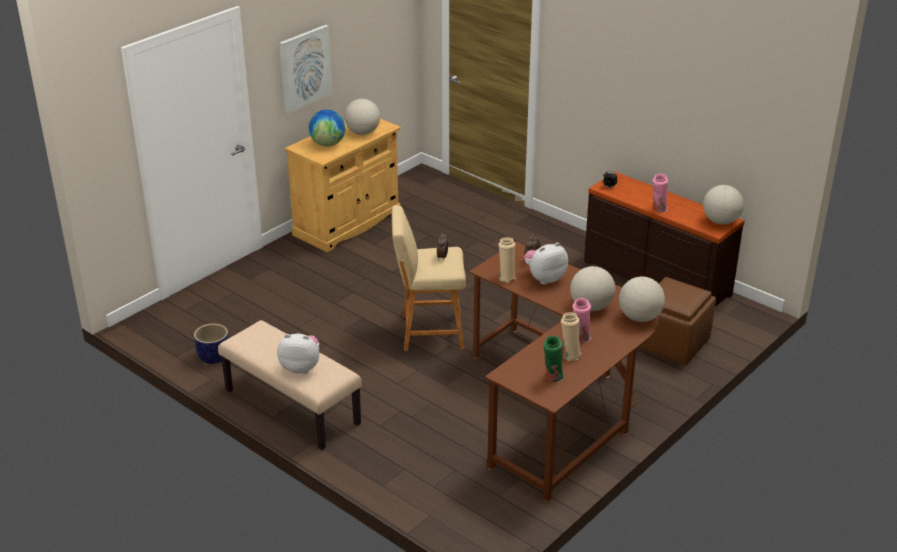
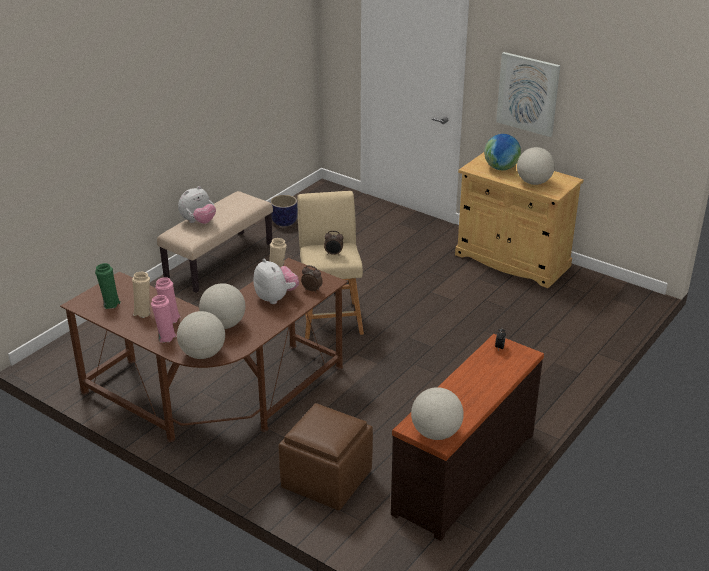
camera: 85 degrees right, 0 degrees up
plush toy [277,334,319,374] -> plush toy turned 45 degrees clockwise [178,186,216,224]
pink vase [653,174,668,212] -> pink vase moved to [151,295,177,343]

